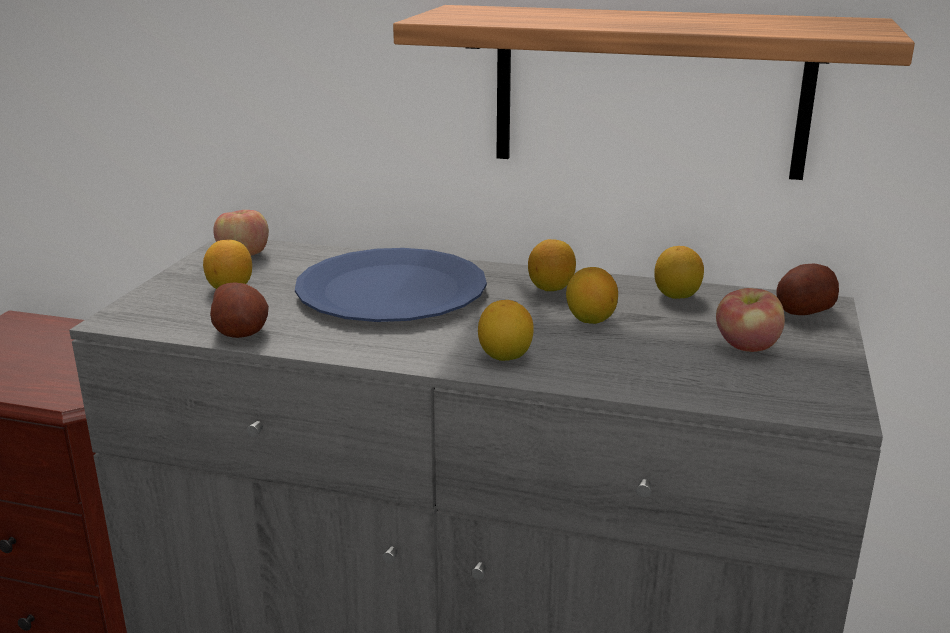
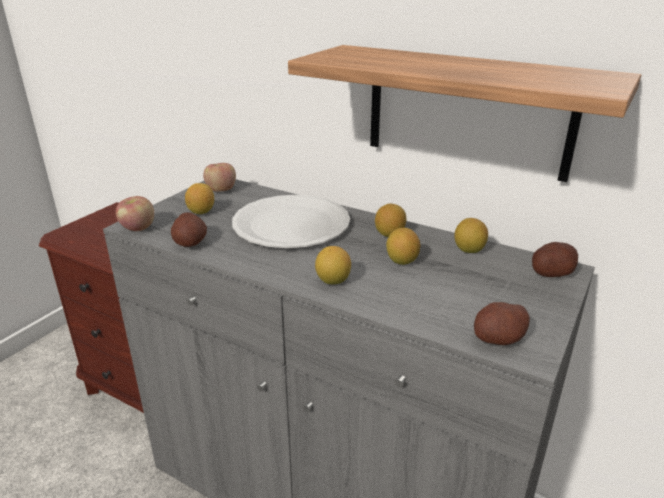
camera: 15 degrees right, 5 degrees up
blue plate [295,248,487,322] -> white plate [232,195,350,248]
apple [716,288,785,352] -> apple moved to [116,196,154,231]
none -> potato [474,302,530,345]

